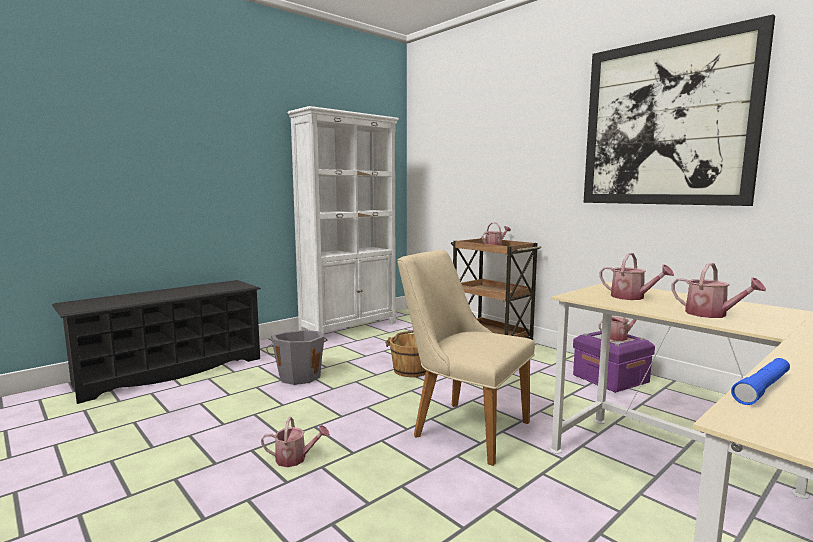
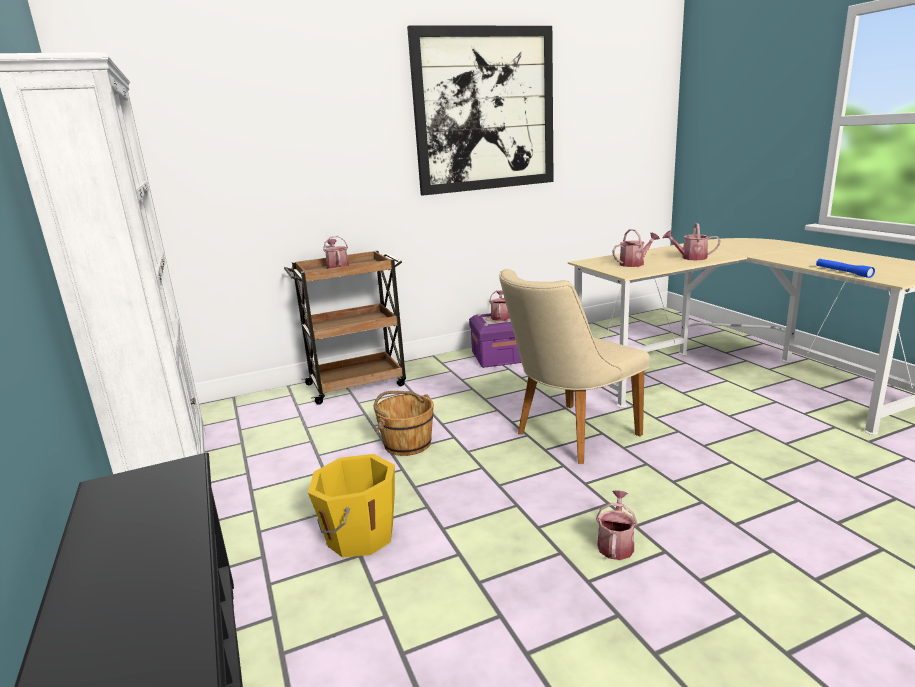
camera: 70 degrees left, 10 degrees up
grey bucket [266,330,328,385] -> yellow bucket [308,454,395,558]
watering can [672,263,766,318] -> watering can turned 150 degrees counterclockwise [663,223,721,260]

